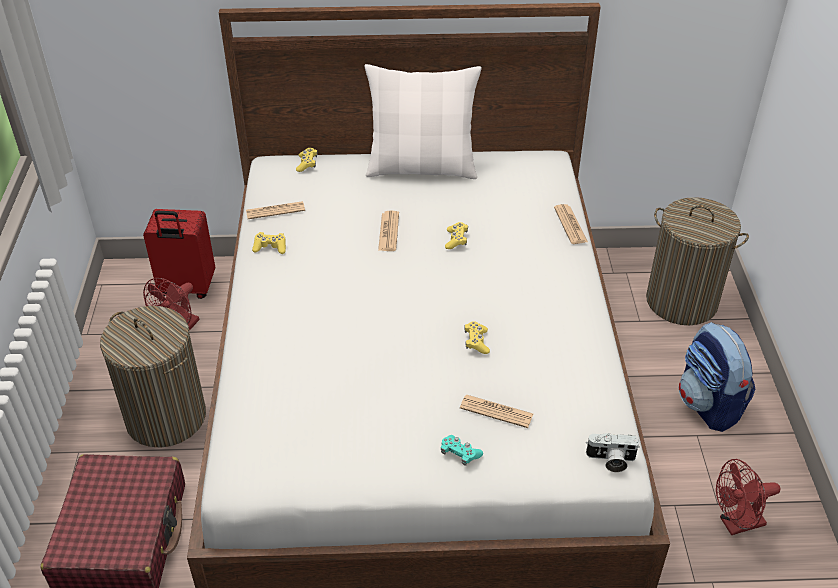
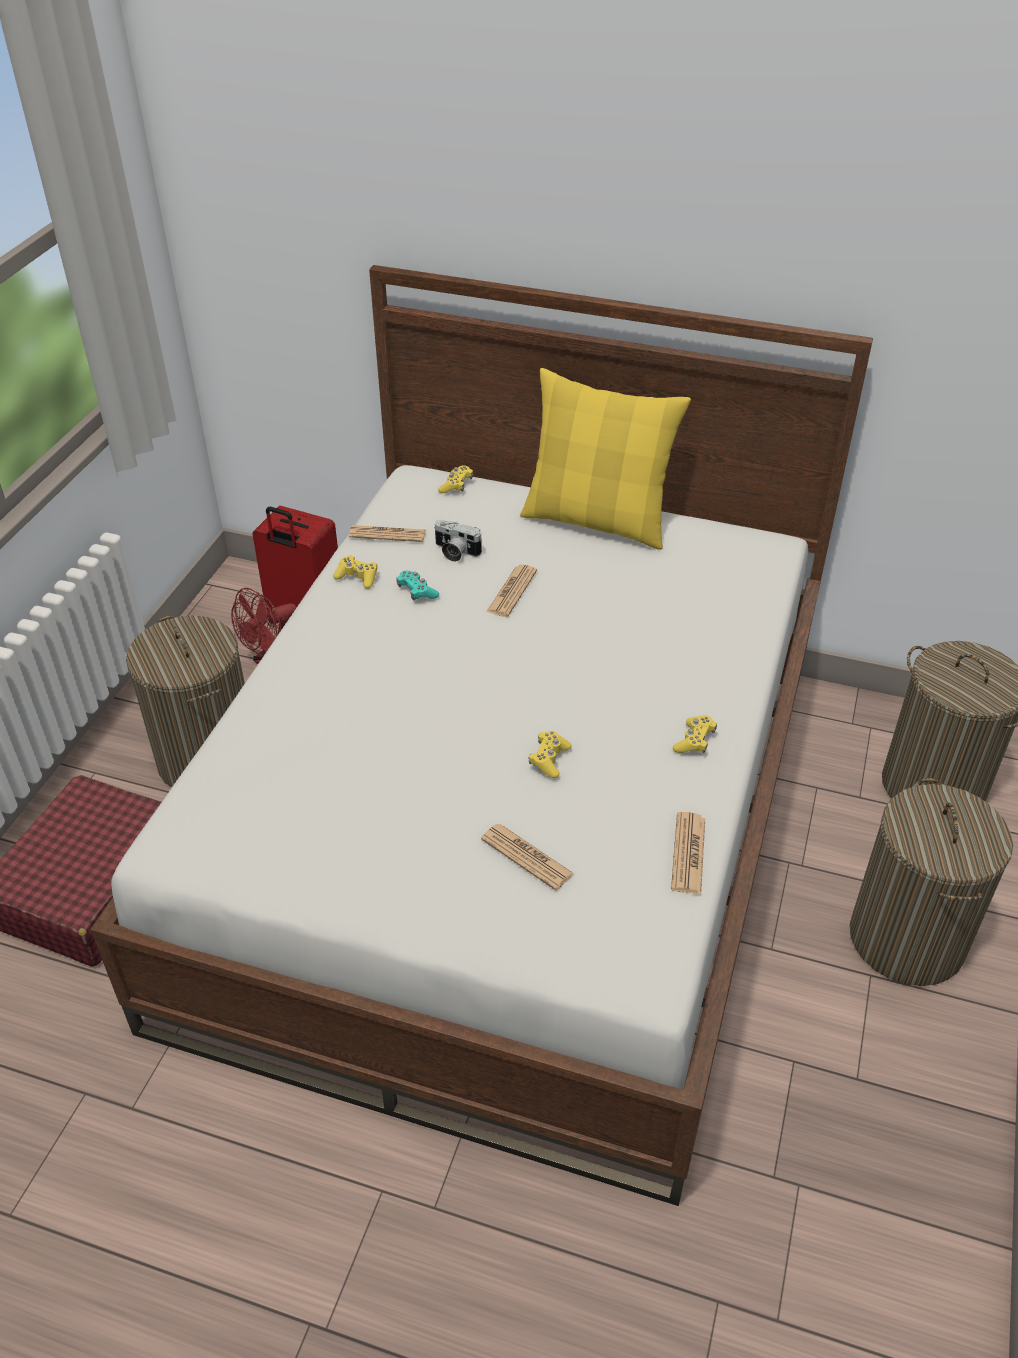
camera: 20 degrees right, 0 degrees up
white pillow [364,64,482,179] -> yellow pillow [520,368,691,550]
turquoise game controller [441,435,483,466] -> turquoise game controller moved to [396,570,439,601]
yellow game controller [445,222,468,249] -> yellow game controller moved to [673,715,717,753]
newspaper [554,204,588,244] -> newspaper moved to [671,812,705,894]
camera [586,433,640,472] -> camera moved to [434,520,482,562]
backpack [678,322,755,432] -> laundry basket [850,778,1013,986]
red fan [716,459,780,535] -> none

